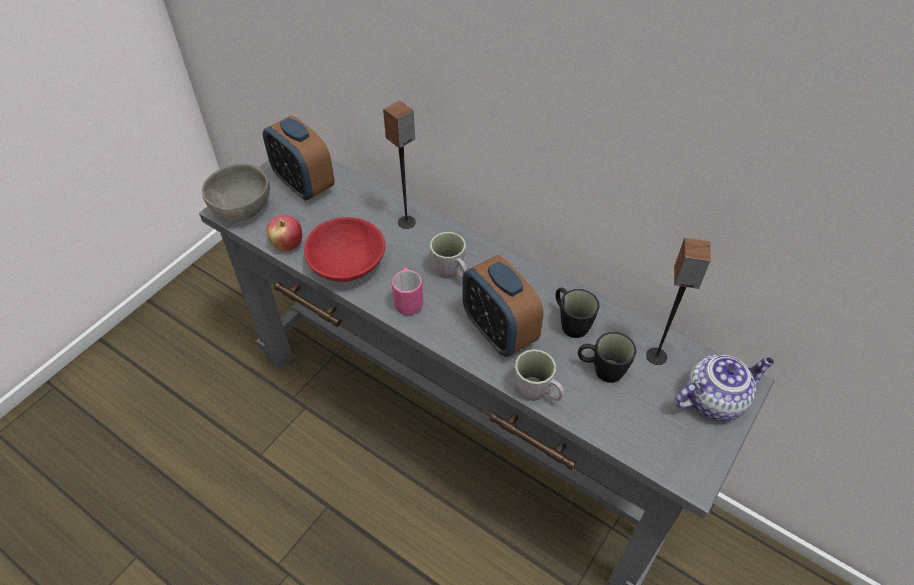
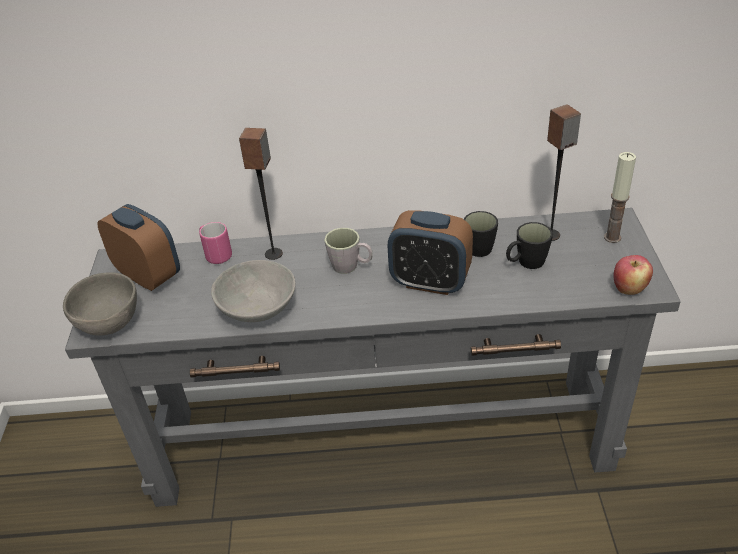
camera: 35 degrees left, 10 degrees down
alarm clock [263,115,334,201] -> alarm clock turned 150 degrees counterclockwise [97,204,180,291]
apple [266,215,302,251] -> apple moved to [613,255,653,295]
red bowl [304,217,385,282] -> grey bowl [211,260,296,322]
pink mug [392,268,423,315] -> pink mug moved to [199,222,232,264]
grey mug [515,349,564,401] -> none
teapot [674,355,774,421] -> candle [604,152,636,243]

